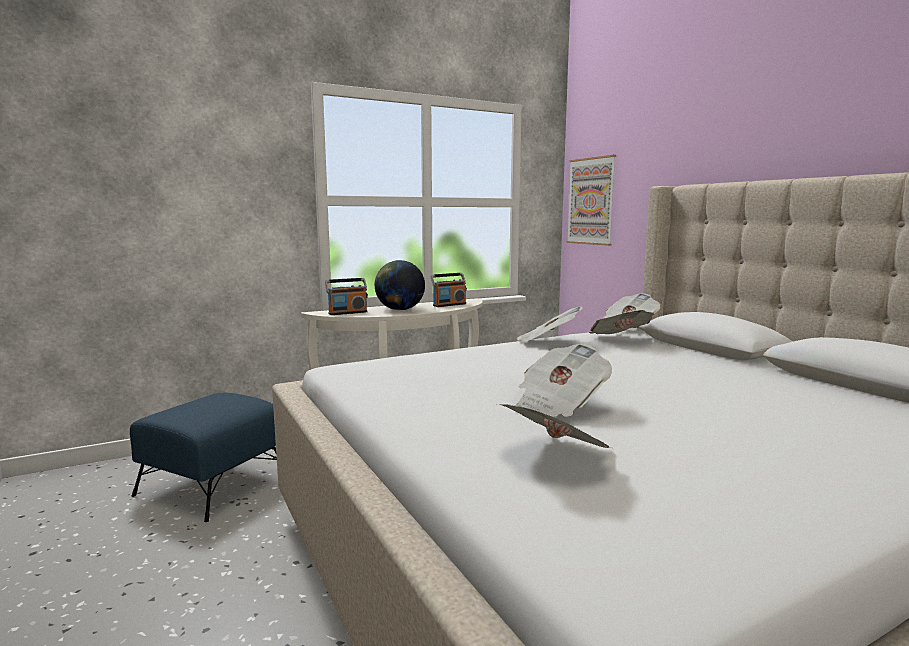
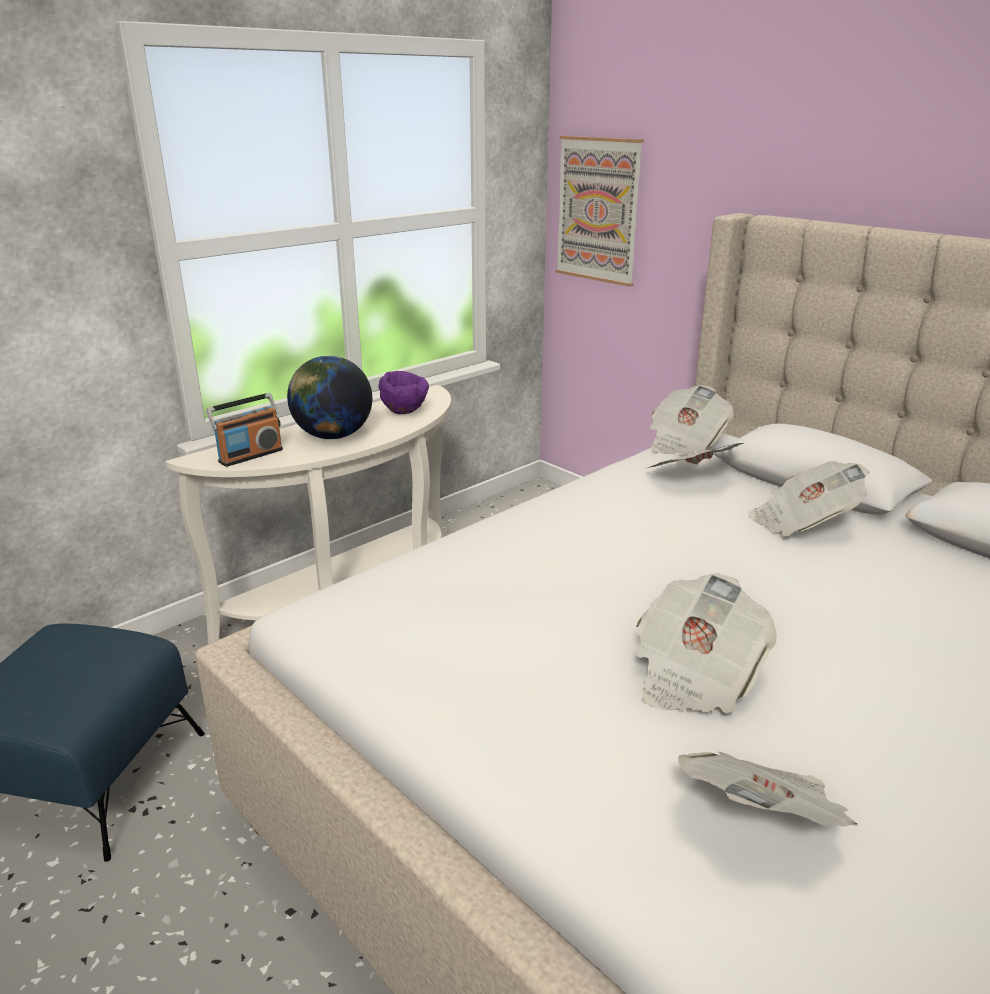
camera: 15 degrees left, 15 degrees up
radio [430,273,467,307] -> purple bowl [378,371,429,414]
newspaper [517,306,583,343] -> newspaper moved to [748,461,869,536]

